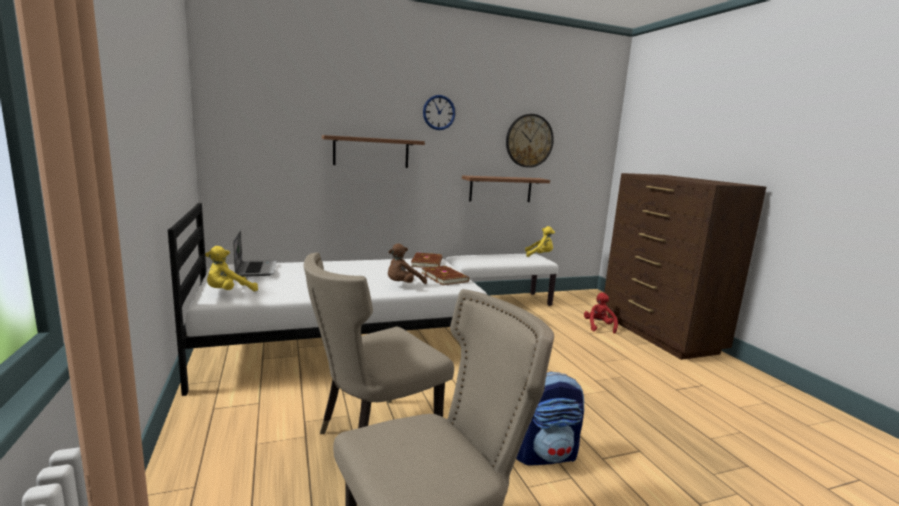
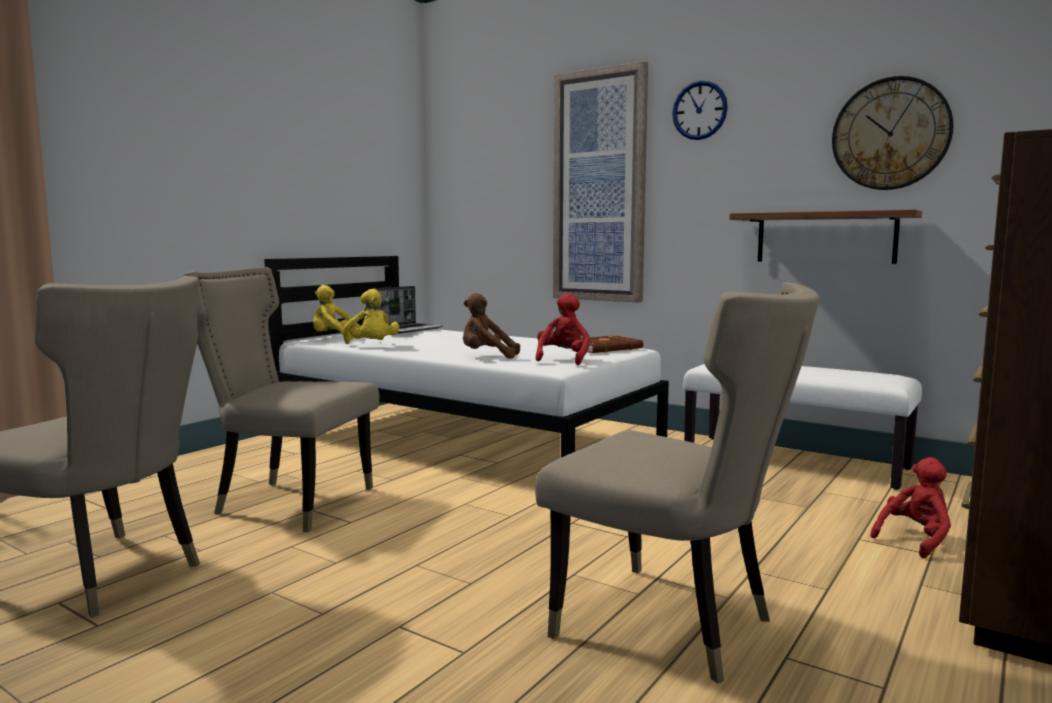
camera: 55 degrees right, 5 degrees down
shelf [322,135,425,168] -> picture [553,61,648,302]
brown book [421,266,469,285] -> red plush toy [535,293,590,365]
backpack [516,372,584,465] -> none
yellow plush toy [525,226,555,257] -> yellow plush toy moved to [343,289,400,344]
none -> beige chair [535,282,820,684]

